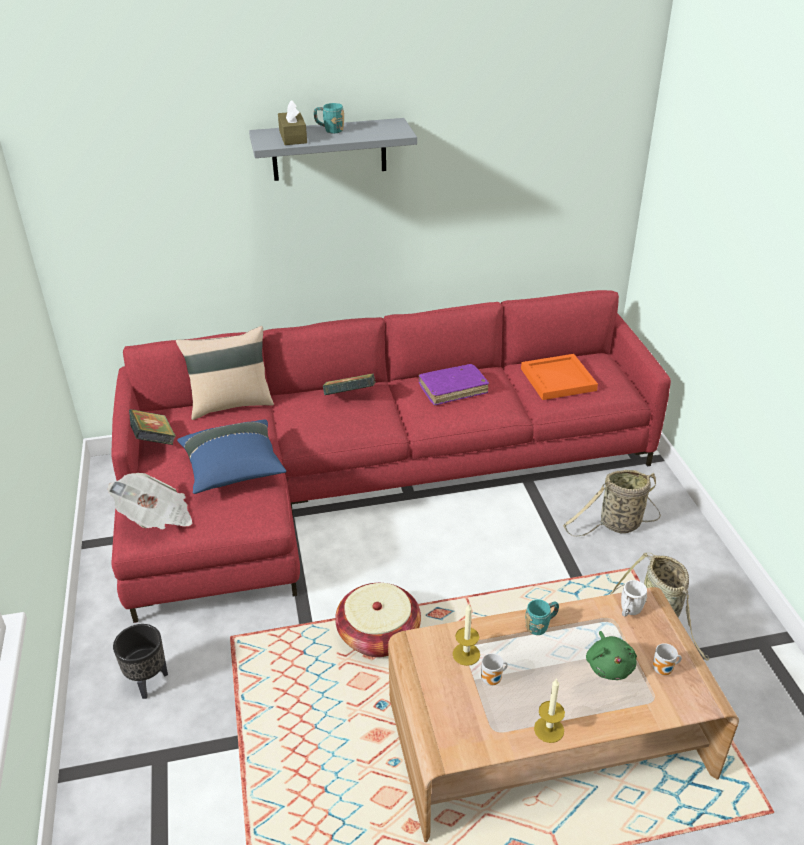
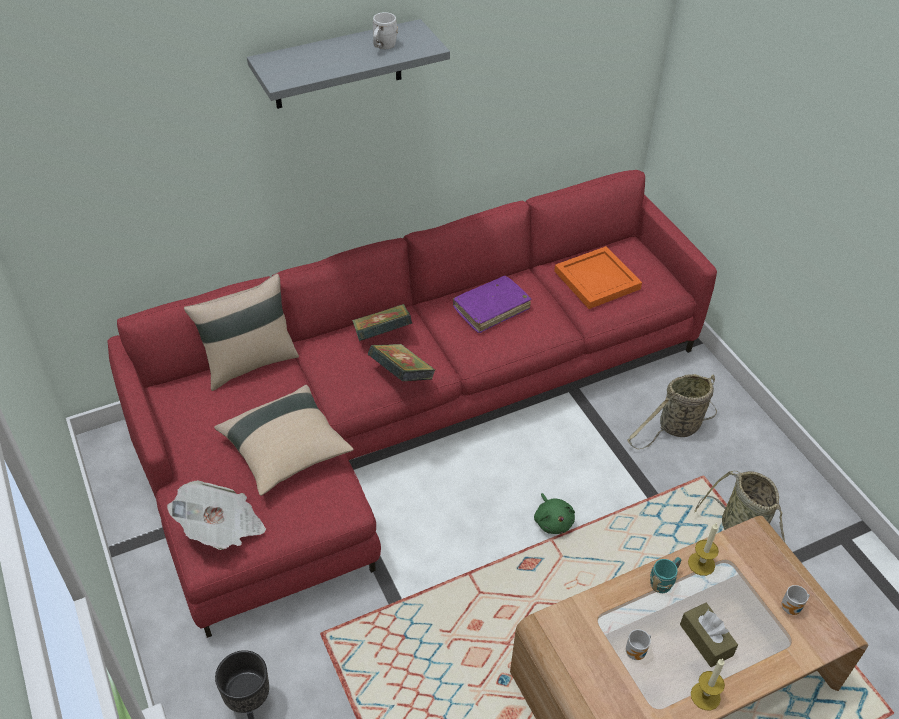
camera: 15 degrees left, 10 degrees up
book [129,409,176,445] -> book moved to [368,344,435,381]
blue pillow [177,420,286,494] -> beige pillow [214,385,354,496]
brown tissue box [278,101,307,145] -> brown tissue box moved to [680,603,738,667]
turquoise mug [314,103,344,133] -> none
basket [335,583,421,657] -> none
candle [453,604,480,666] -> candle moved to [688,523,719,576]
green plush toy [586,631,637,680] -> green plush toy moved to [534,493,575,534]
white mug [621,580,647,617] -> white mug moved to [373,12,398,49]

